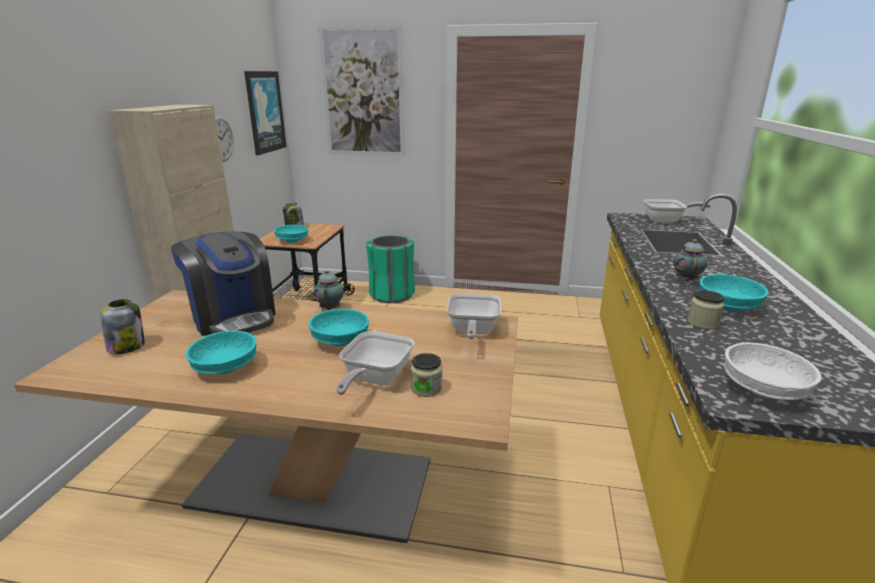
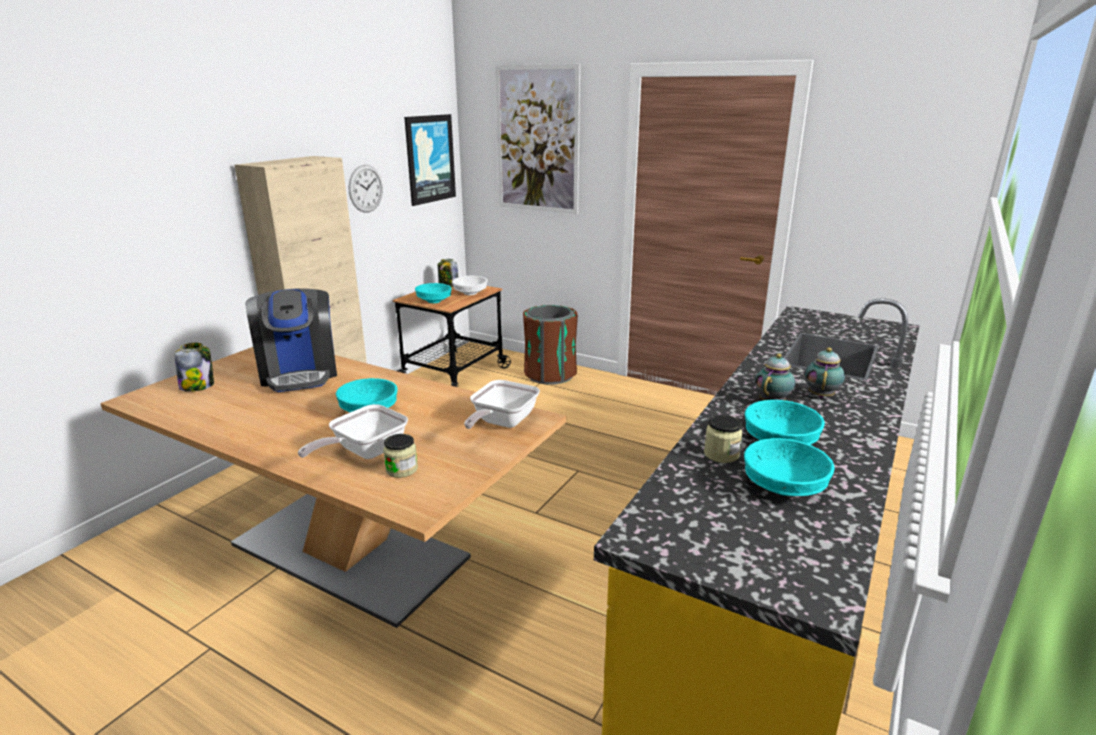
camera: 20 degrees right, 0 degrees up
turquoise bowl [186,331,256,374] -> turquoise bowl moved to [744,438,835,496]
teapot [313,270,344,310] -> teapot moved to [805,347,845,398]
green trash can [366,235,415,303] -> brown trash can [523,305,578,385]
frying pan [643,199,711,223] -> none
white bowl [724,342,822,400] -> white bowl moved to [452,276,488,295]

